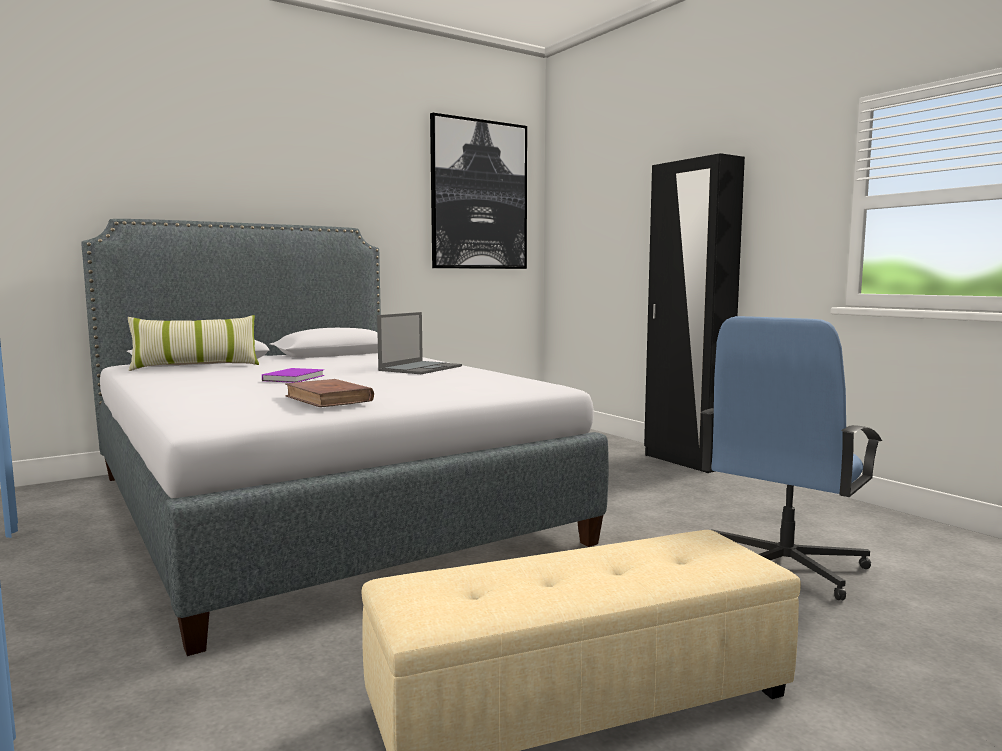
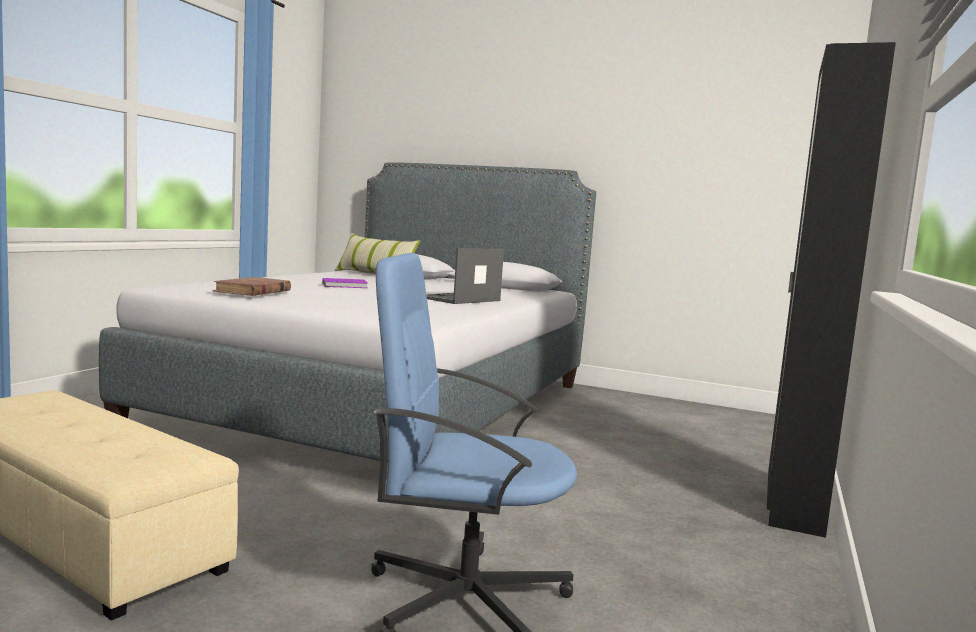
camera: 55 degrees right, 0 degrees up
laptop [377,312,462,374] -> laptop turned 135 degrees clockwise [426,248,504,304]
picture [430,113,527,269] -> none

